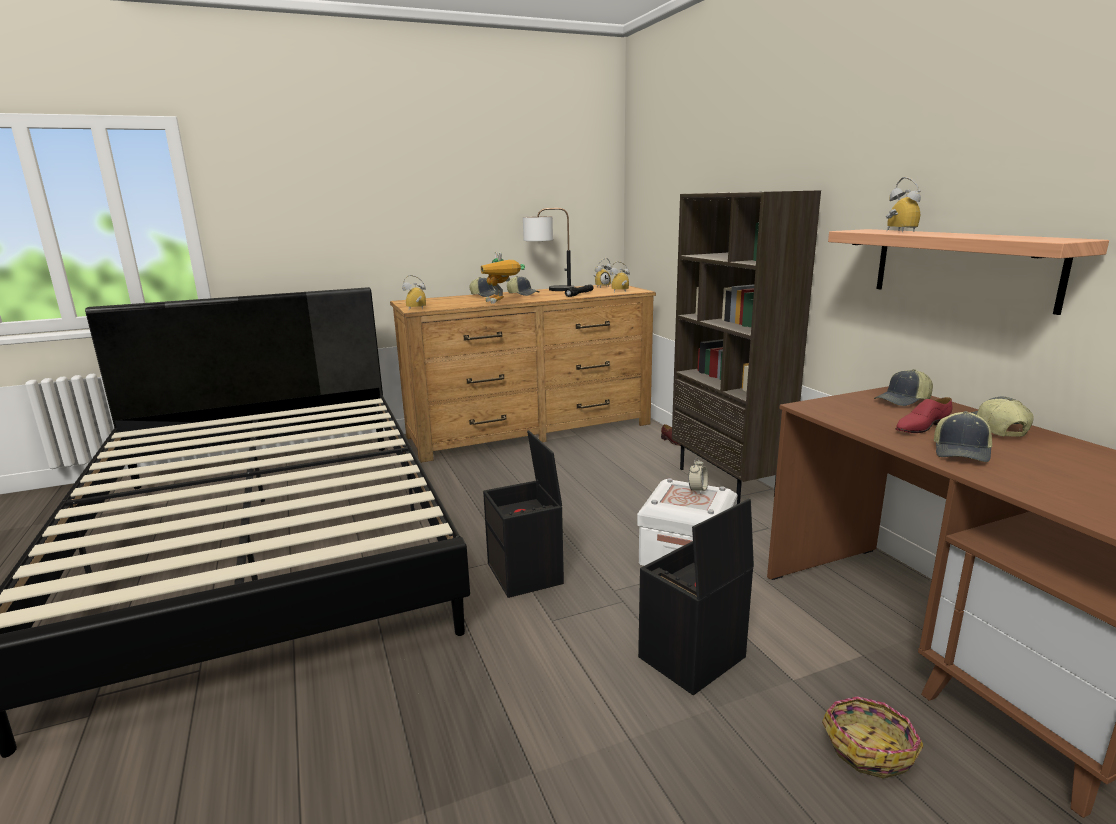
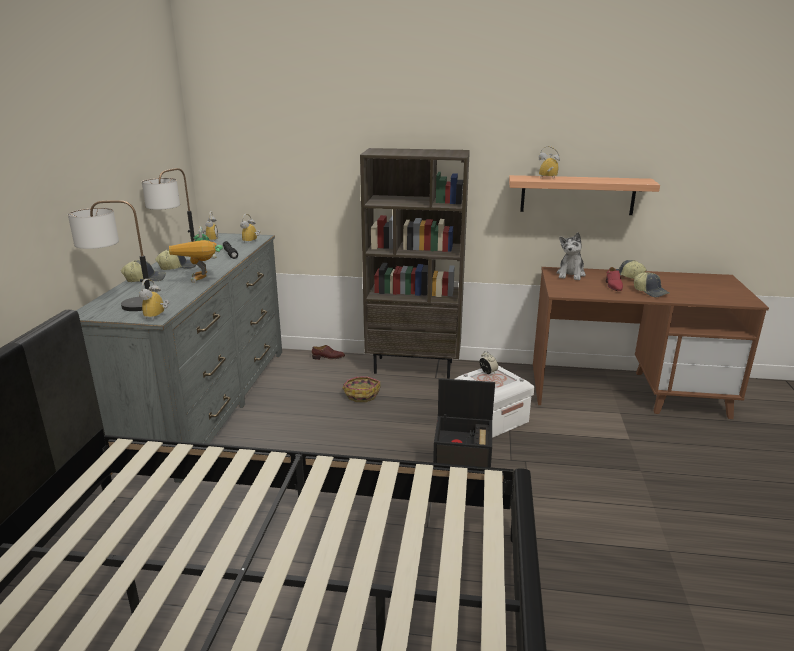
camera: 60 degrees left, 5 degrees up
brown dresser [390,284,656,463] -> grey dresser [76,233,282,483]
toy robot [481,252,525,304] -> toy robot turned 75 degrees clockwise [169,226,223,283]
black storage box [638,499,754,695] -> none
basket [822,696,923,779] -> basket moved to [342,377,380,402]
cap [874,369,933,406] -> plush toy [557,232,586,280]
none -> table lamp [68,200,150,311]

